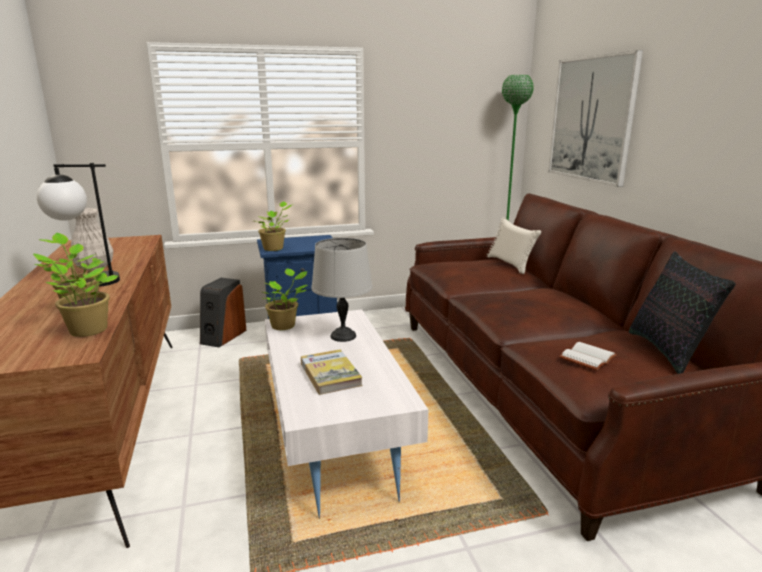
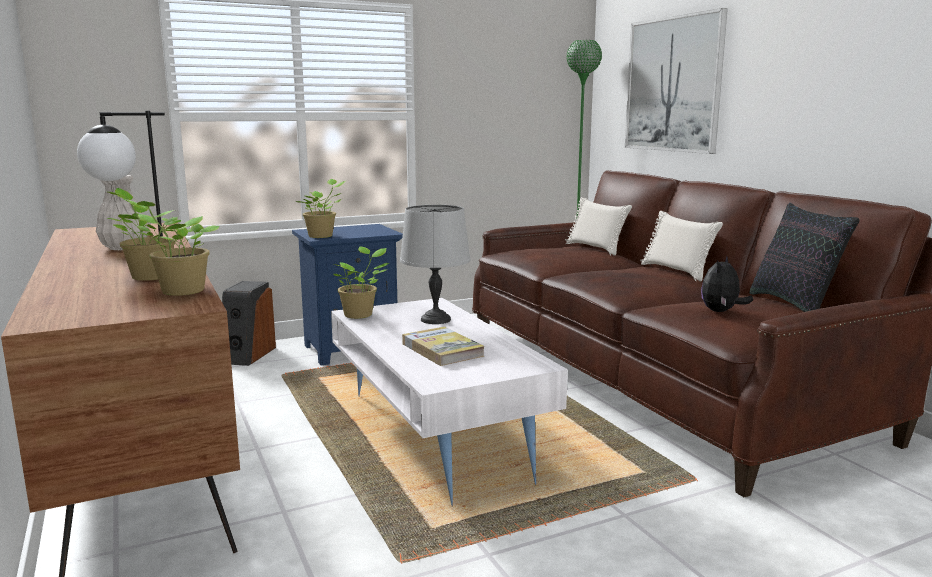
camera: 10 degrees left, 5 degrees down
white book [559,342,617,371] -> plush toy [701,255,753,312]
none -> white pillow [640,211,723,281]

